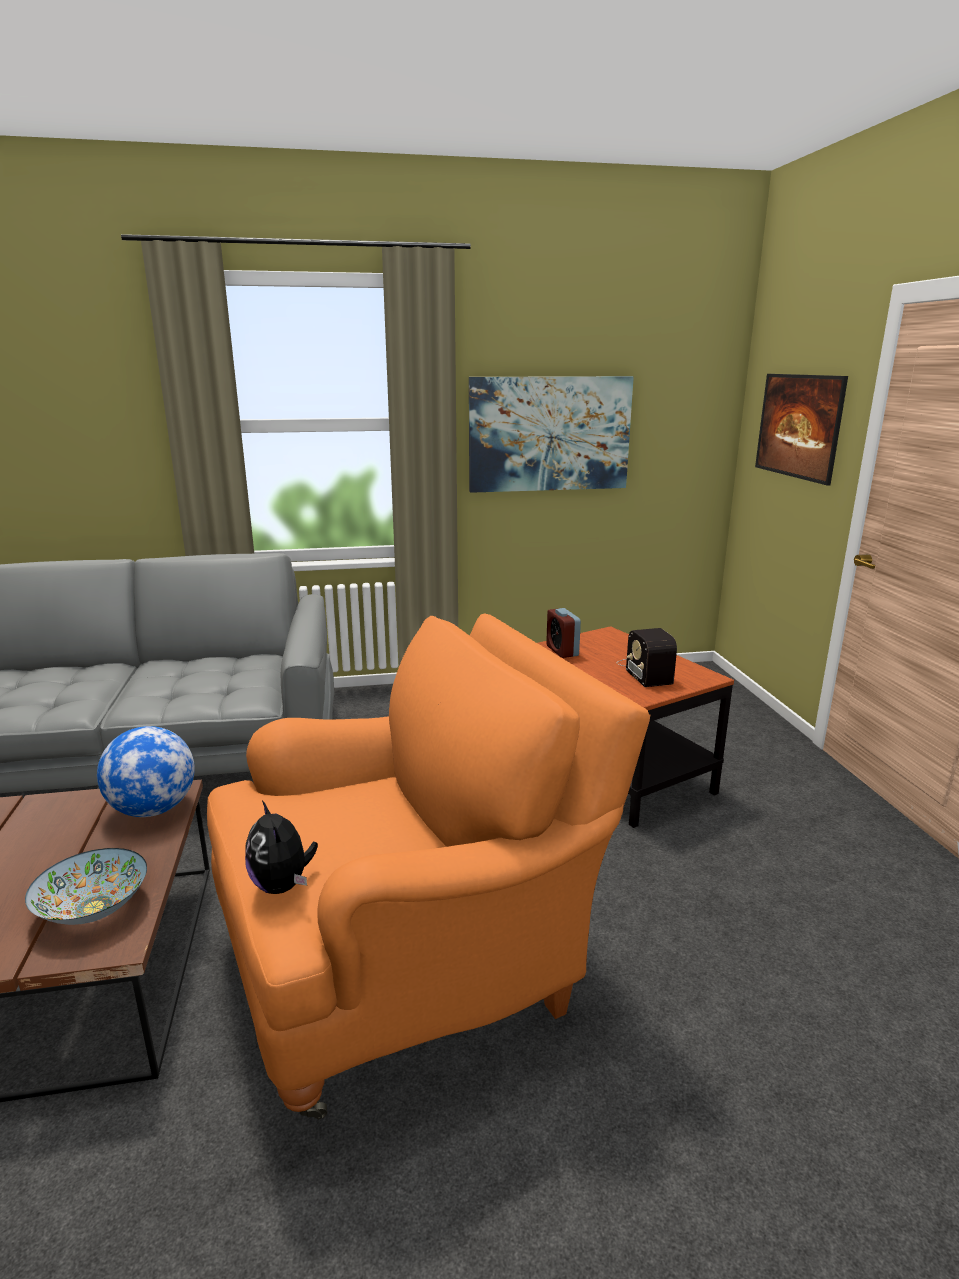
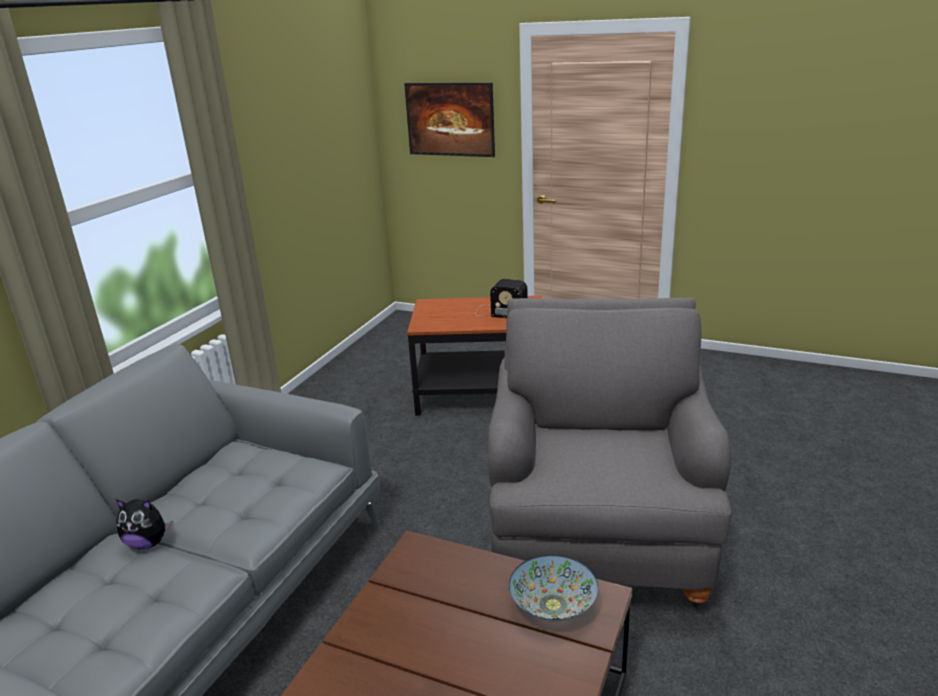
camera: 55 degrees left, 5 degrees up
globe [97,726,195,817] -> none
orange armchair [207,613,650,1120] -> grey armchair [488,298,731,608]
plush toy [245,800,318,894] -> plush toy moved to [116,499,174,550]
picture [469,376,634,493] -> none
alarm clock [546,608,581,658] -> none

